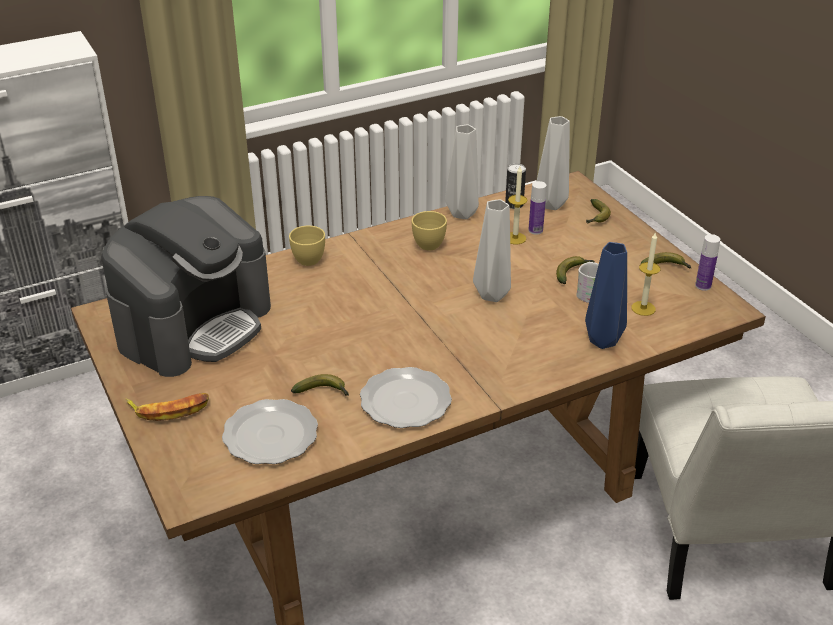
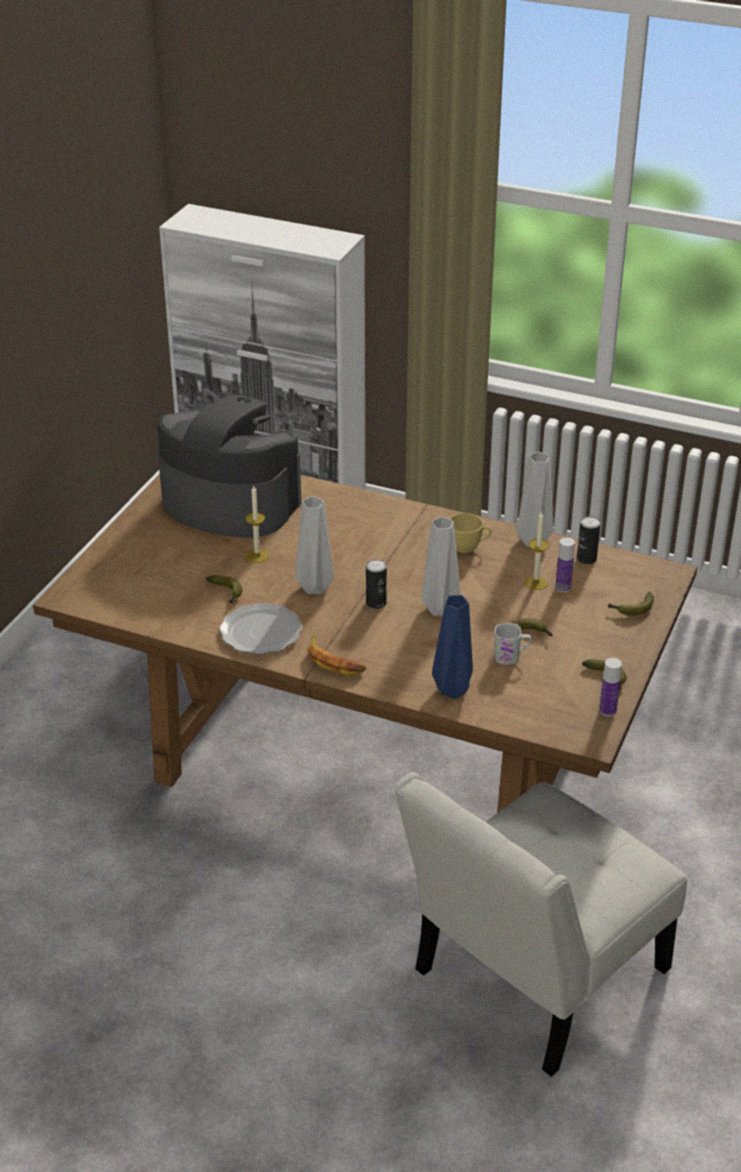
camera: 50 degrees right, 0 degrees up
coffee machine [101,196,271,377] -> coffee machine turned 150 degrees counterclockwise [157,395,302,538]
banana [125,393,209,421] -> banana moved to [307,634,366,675]
plate [222,399,318,464] -> none
yellow cup [289,226,325,266] -> none
grey vase [537,116,570,210] -> grey vase moved to [296,496,334,594]
candle [631,232,660,316] -> candle moved to [246,486,269,563]
none -> can [366,559,387,609]

